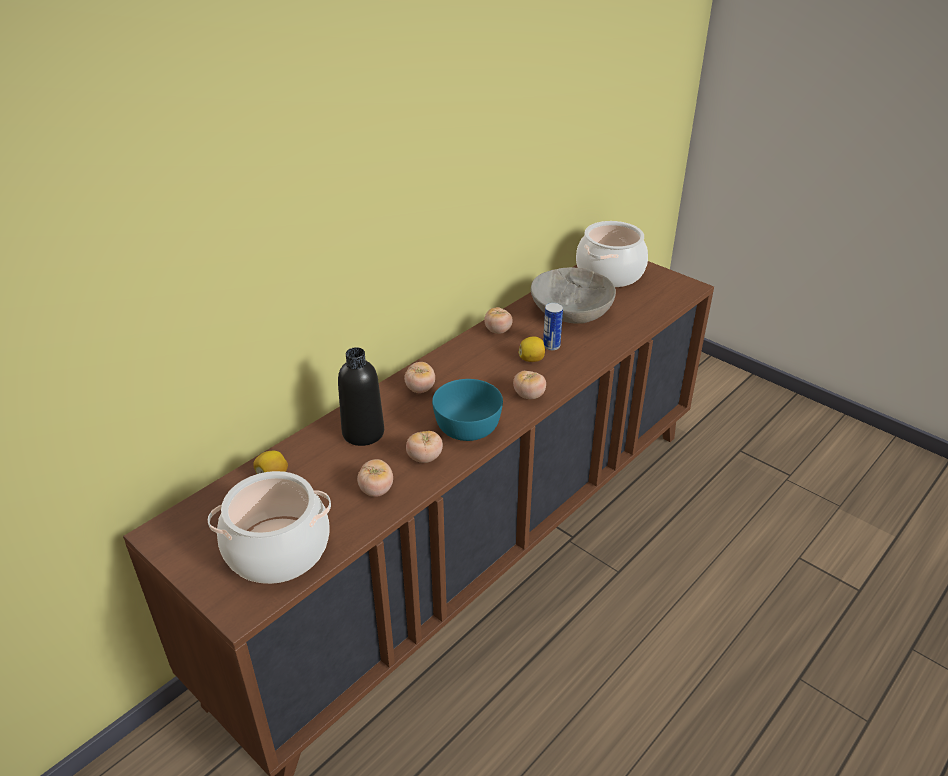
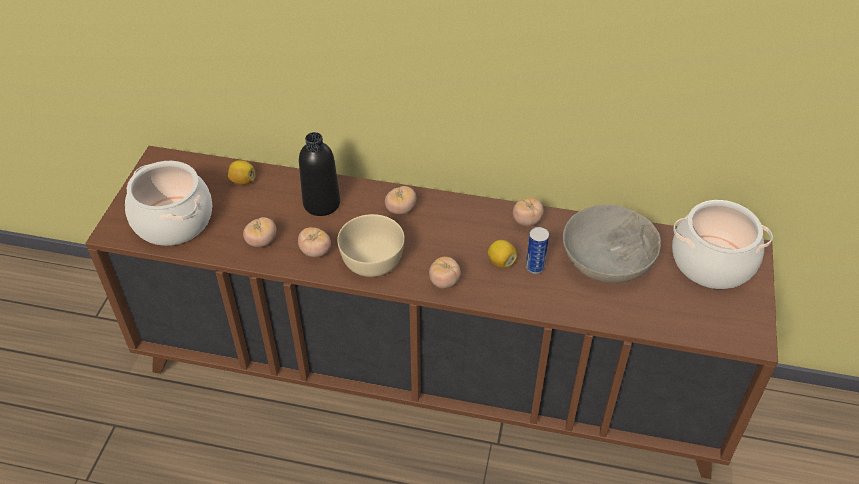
camera: 60 degrees right, 10 degrees up
turquoise bowl [432,379,503,441] -> beige bowl [337,214,405,277]

